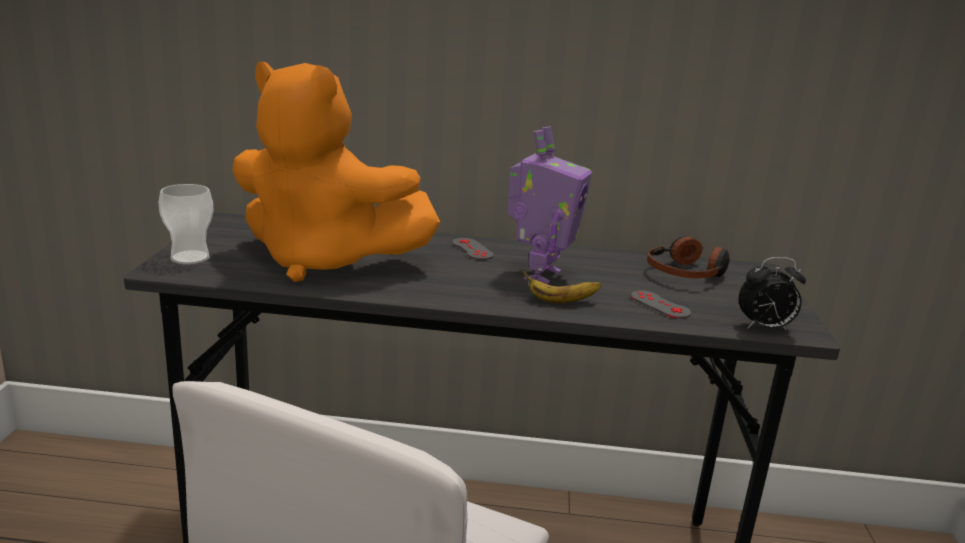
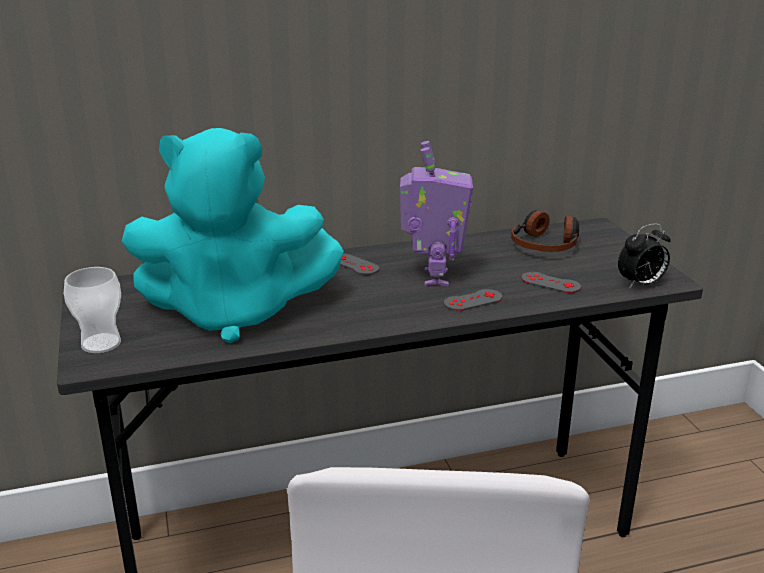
camera: 20 degrees left, 5 degrees up
orange plush toy [232,62,440,282] -> turquoise plush toy [122,128,344,343]
banana [522,270,601,303] -> grey game controller [444,289,502,311]

